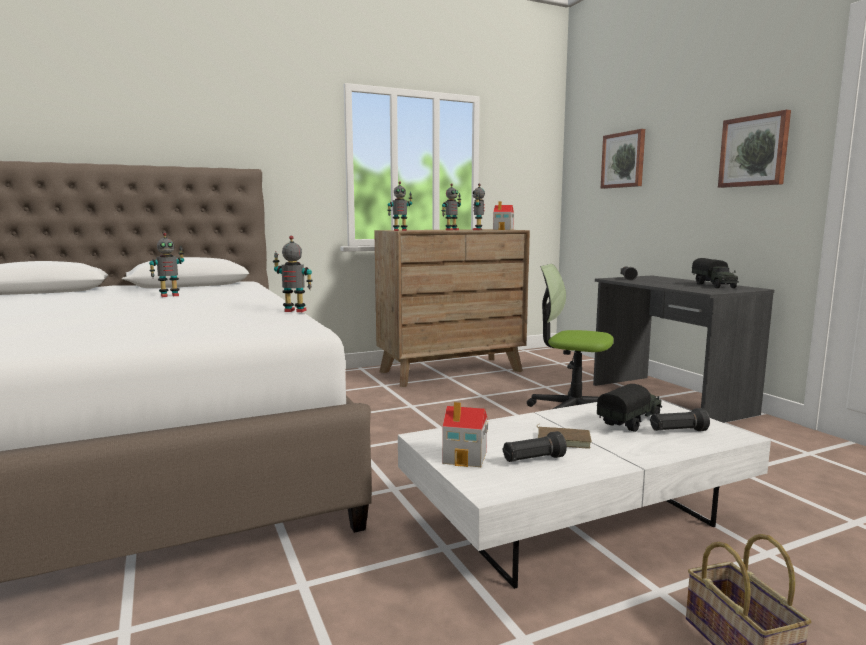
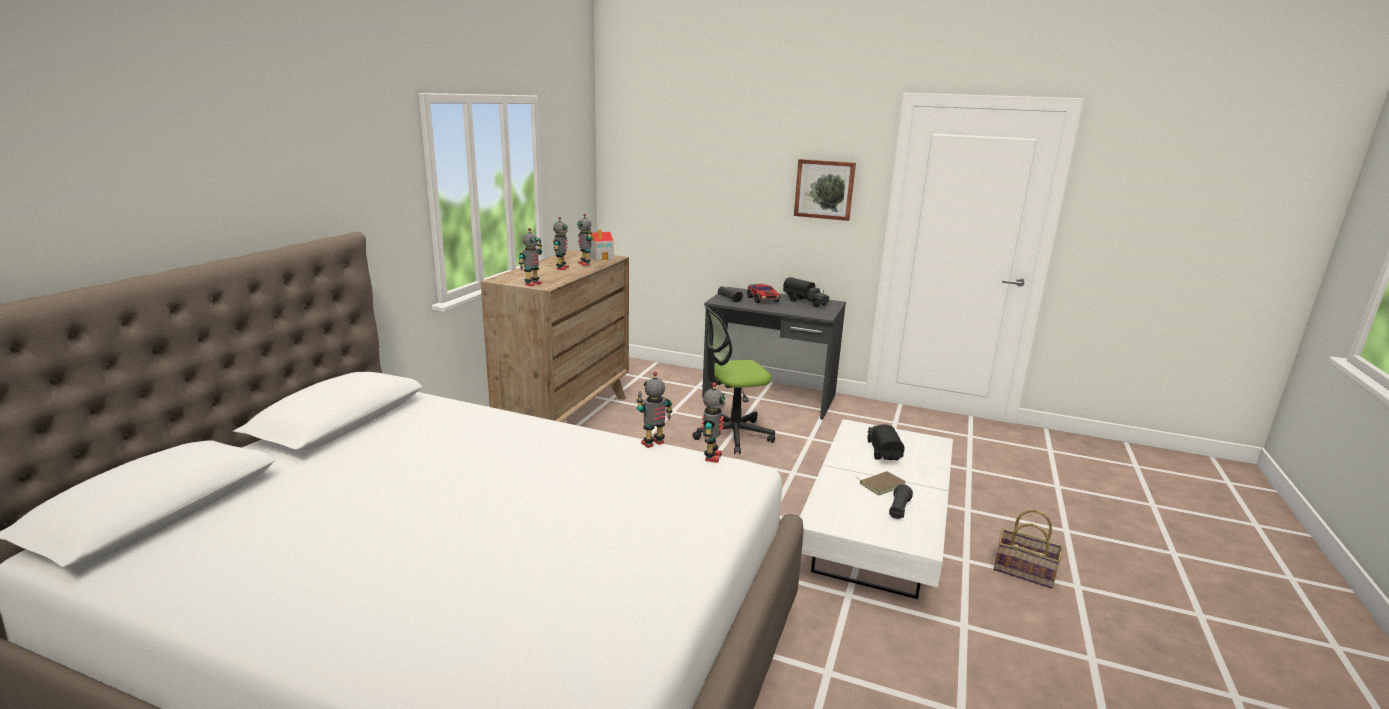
camera: 45 degrees left, 10 degrees up
toy robot [149,232,184,297] -> toy robot moved to [701,382,726,463]
toy house [442,402,488,467] -> none
picture [600,129,645,189] -> none
black flashlight [650,408,710,431] -> none
none -> toy car [747,284,780,303]

